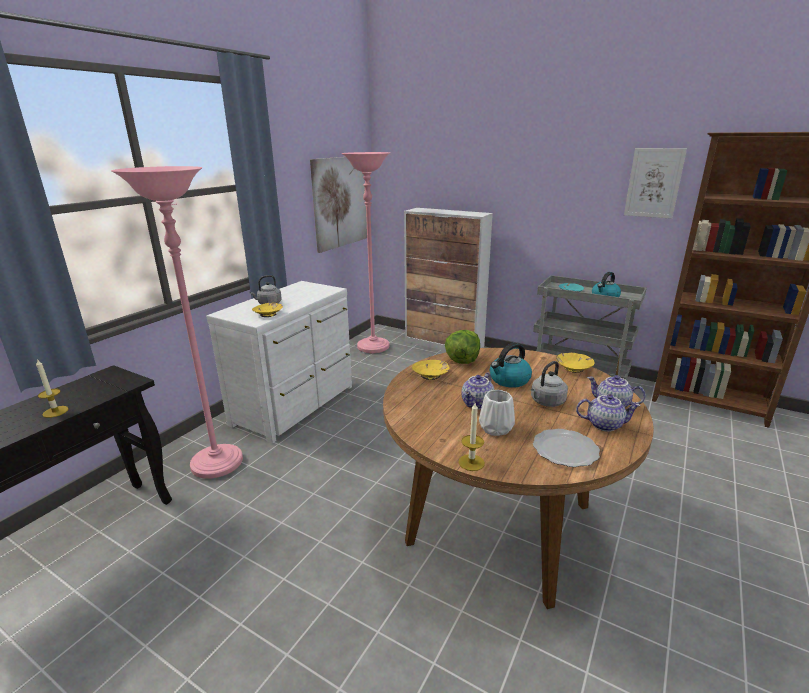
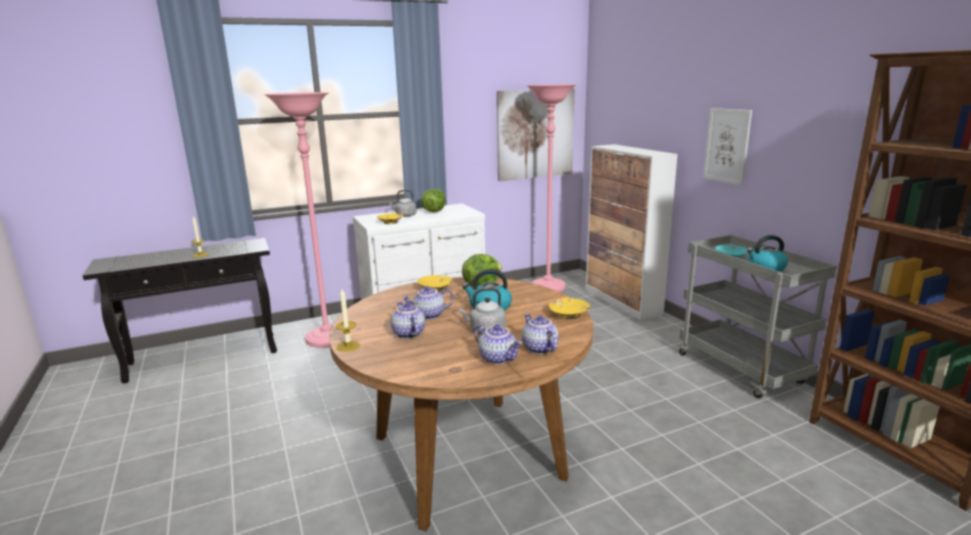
camera: 35 degrees right, 5 degrees down
white vase [479,390,515,436] -> teapot [391,302,425,339]
plate [533,429,600,467] -> none
picture [624,148,687,219] -> picture moved to [703,108,752,186]
none -> lettuce [421,189,445,212]

